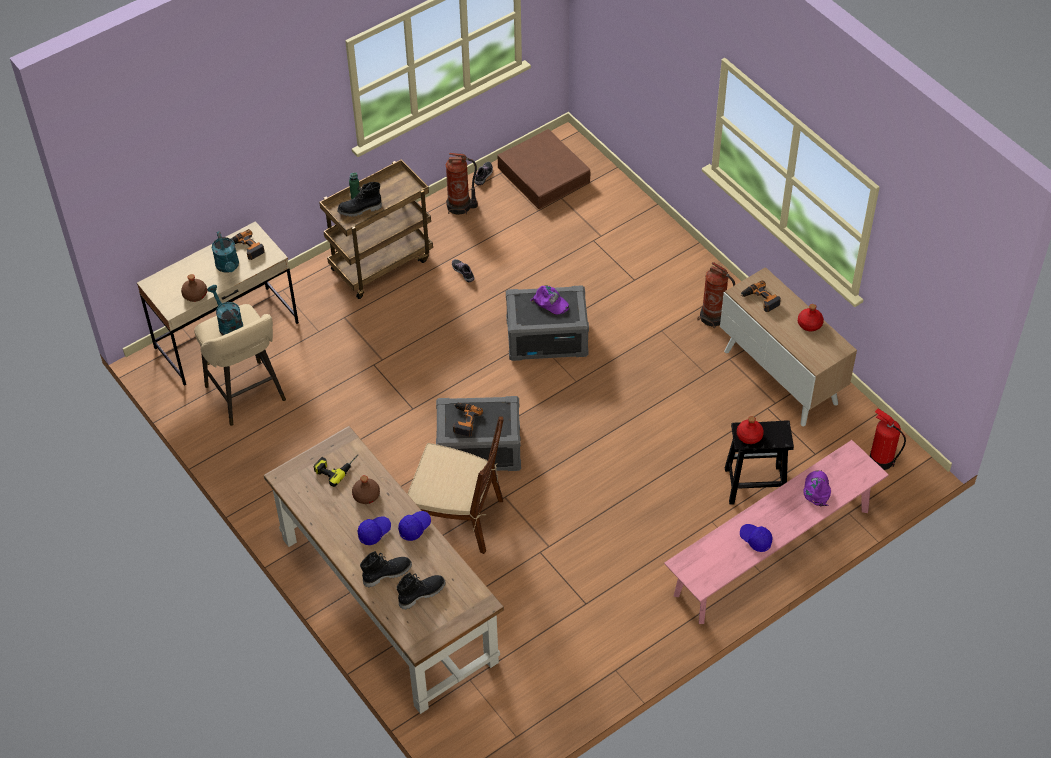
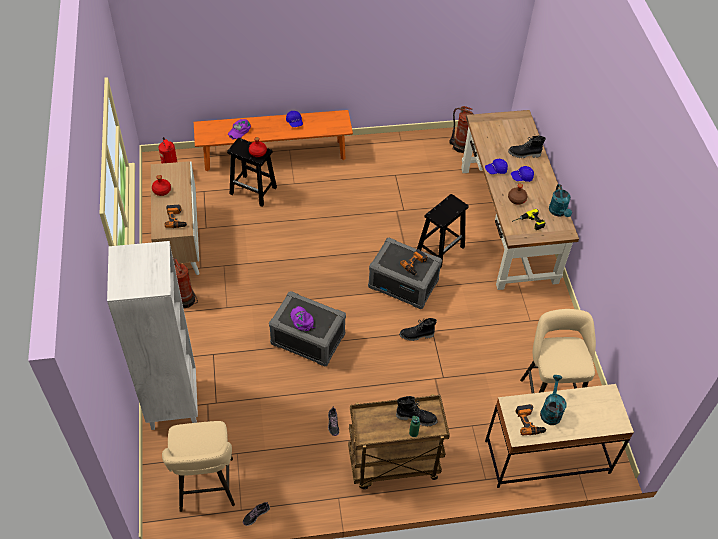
camera: 155 degrees left, 0 degrees up
brown bottle [181,274,207,302] -> none
turquoise watering can [207,285,243,336] -> turquoise watering can moved to [549,184,572,217]
black boot [397,572,445,610] -> black boot moved to [399,318,437,341]
brown chair [407,416,503,554] -> black stool [417,194,469,268]
fire extinguisher [446,153,478,215] -> fire extinguisher moved to [449,106,473,153]
brown storage box [497,129,591,209] -> beige stool [162,421,235,512]
pink bench [664,440,889,624] -> orange bench [194,110,353,171]
none -> white bookcase [107,241,198,430]

